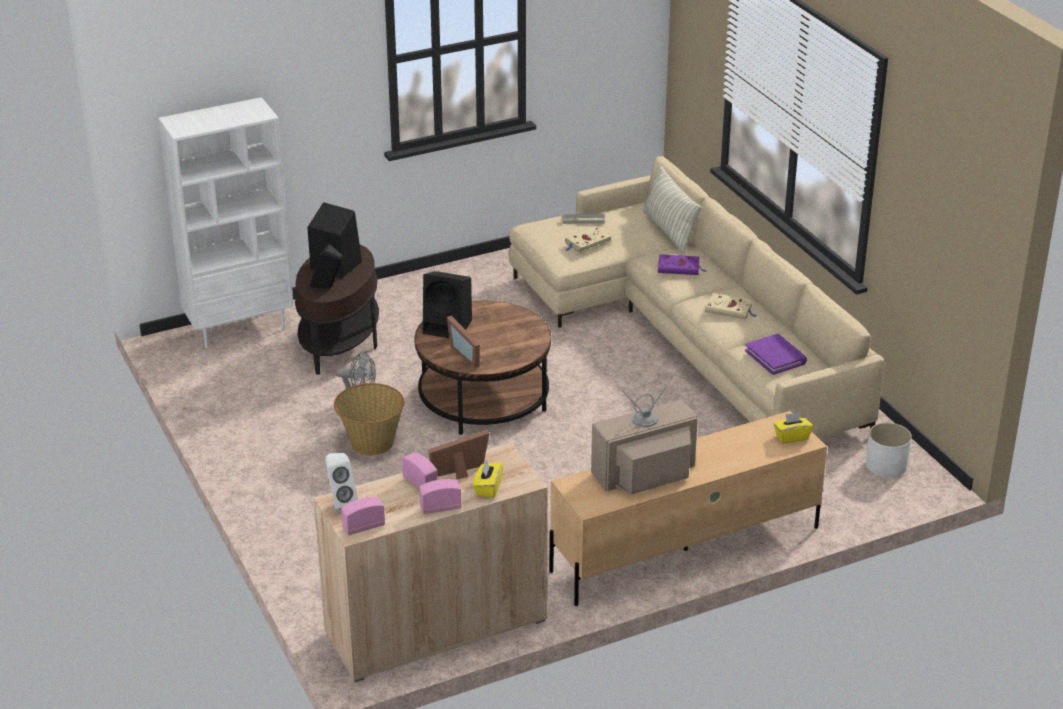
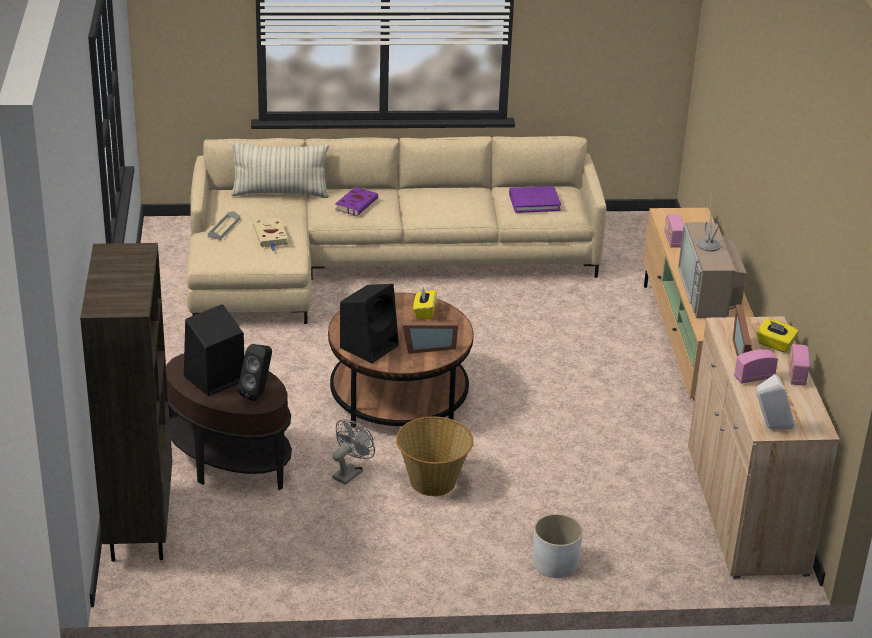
camera: 70 degrees left, 0 degrees up
white bookcase [158,97,294,348] -> brown bookcase [80,243,172,562]
radio [341,497,385,535] -> radio moved to [664,214,684,248]
beige book [705,293,757,319] -> none
yellow tissue box [774,412,813,444] -> yellow tissue box moved to [413,287,437,320]
white planter [866,423,912,478] -> white planter moved to [533,514,583,578]

